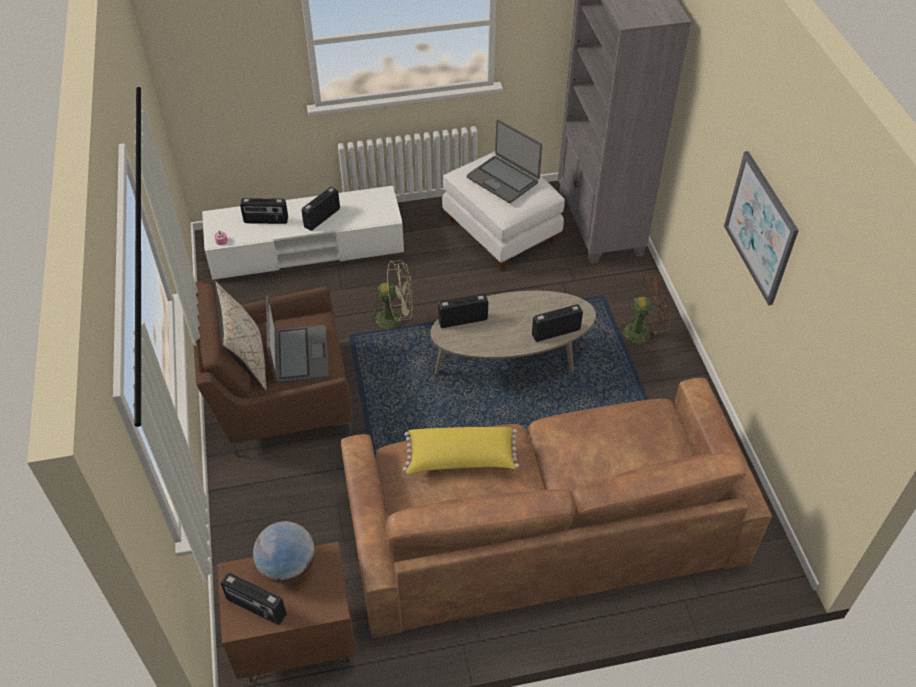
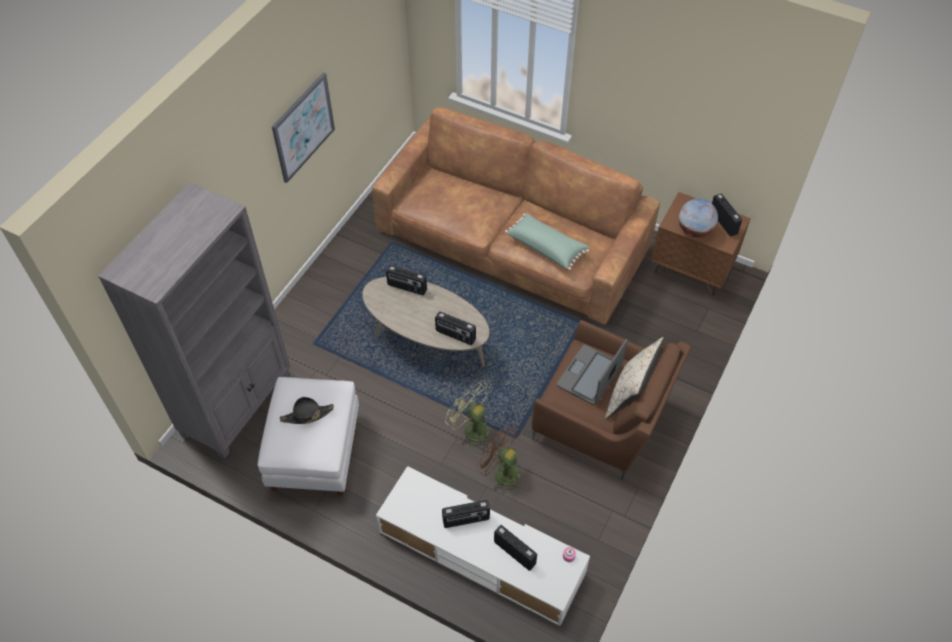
camera: 140 degrees left, 5 degrees up
yellow pillow [403,427,519,474] -> green pillow [505,213,589,270]
laptop [467,120,542,203] -> black hat [280,397,334,424]
brown fan [617,273,670,351] -> brown fan moved to [476,423,521,494]

